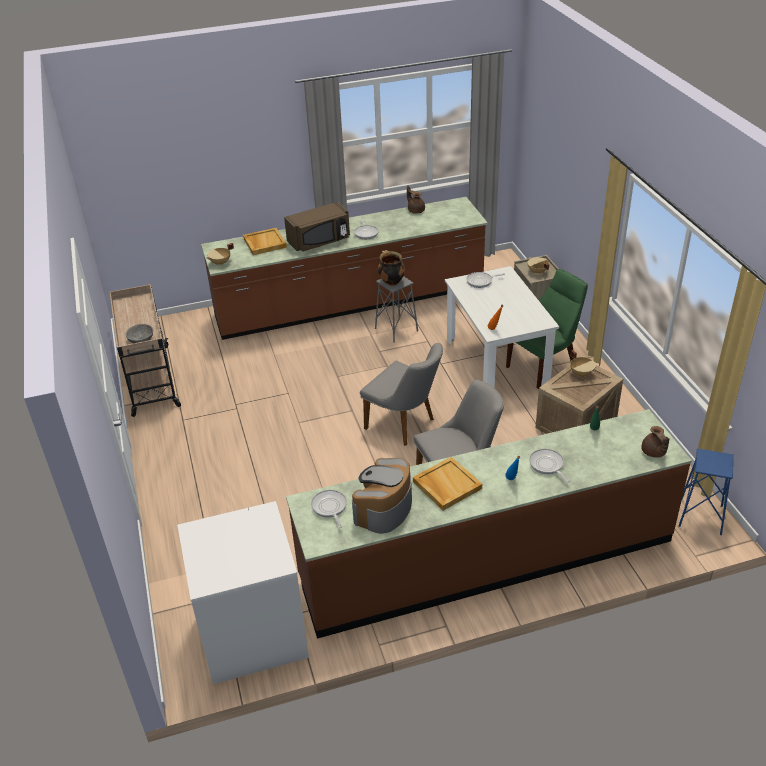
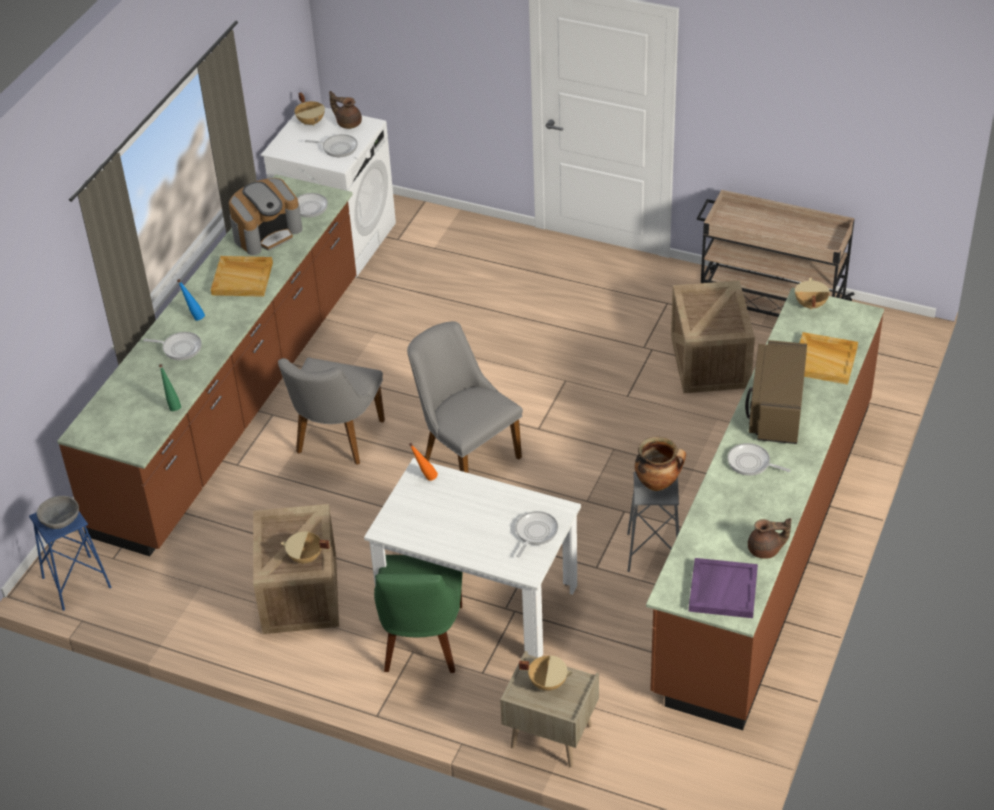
camera: 130 degrees right, 5 degrees up
grey bowl [125,324,153,343] -> grey bowl moved to [37,496,79,529]
coffee machine [352,458,412,534] -> coffee machine turned 75 degrees clockwise [229,178,302,255]
grey chair [360,343,443,446] -> grey chair turned 60 degrees clockwise [407,321,523,473]
brown teapot [641,426,669,458] -> brown teapot moved to [329,91,362,129]
none -> beige cooking pot [295,93,325,126]
none -> frying pan [305,134,358,157]
none -> crate [671,280,755,393]
none -> purple tray [689,558,758,618]

